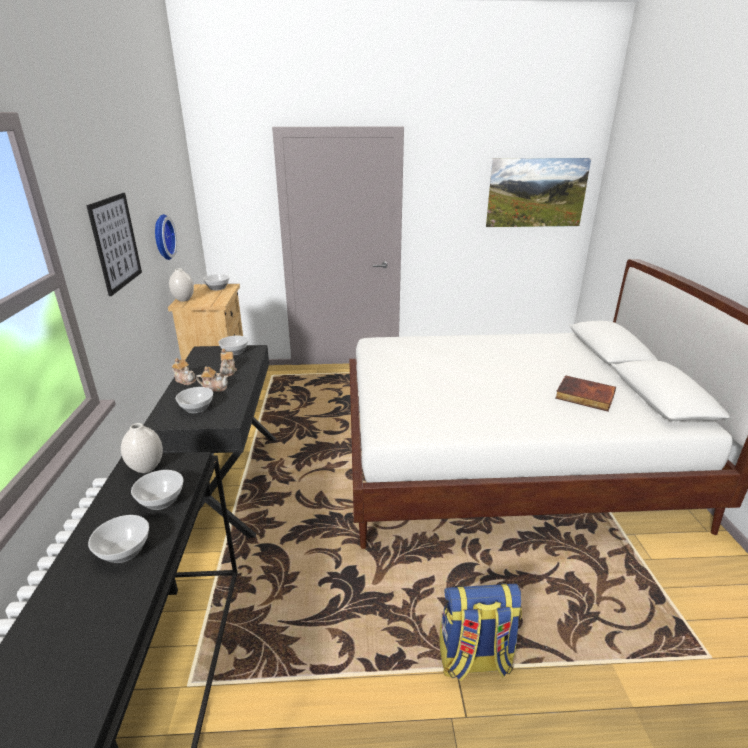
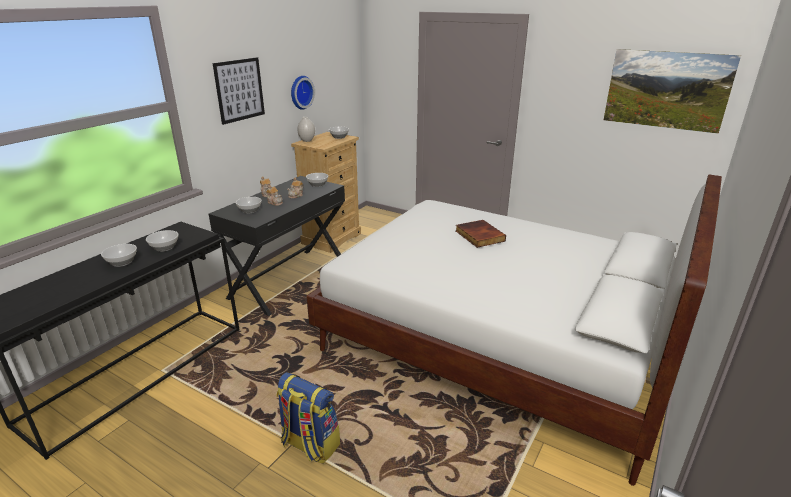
camera: 35 degrees right, 0 degrees up
white vase [121,423,163,473] -> none
book [555,375,616,411] -> book moved to [456,220,506,248]

